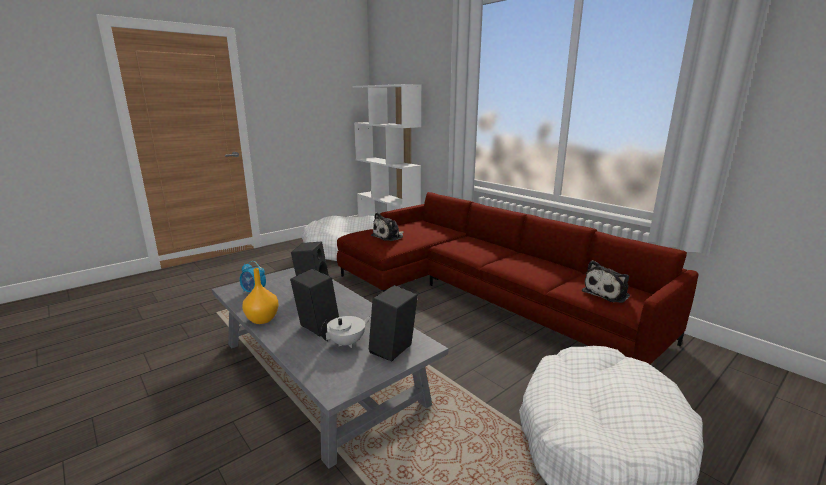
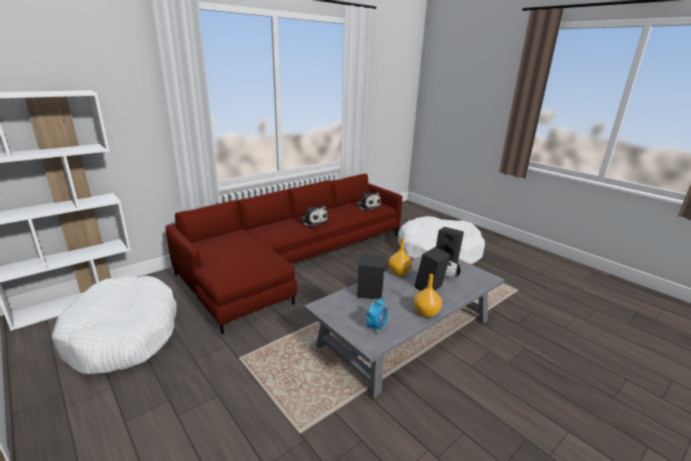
camera: 90 degrees left, 5 degrees up
plush toy [371,213,404,241] -> plush toy moved to [301,205,328,227]
none -> orange vase [389,238,412,276]

